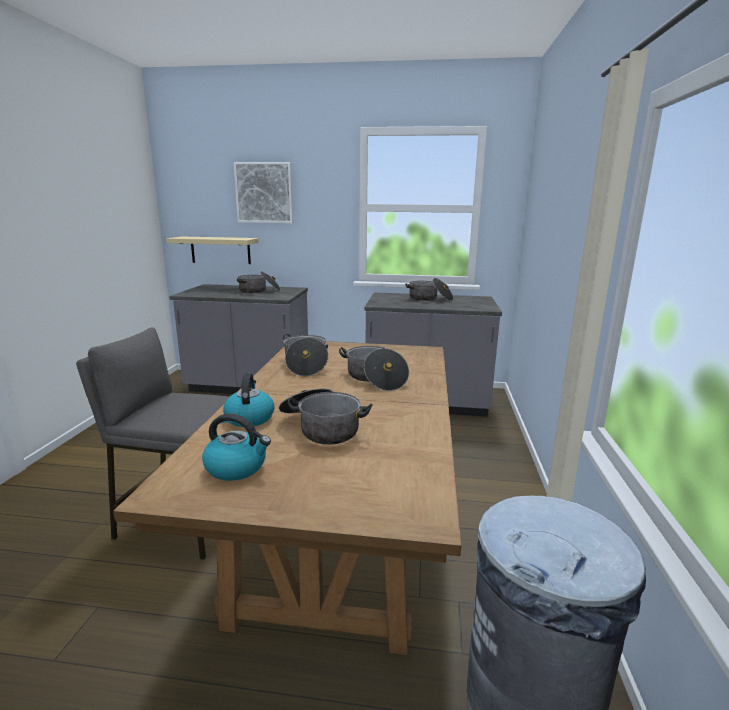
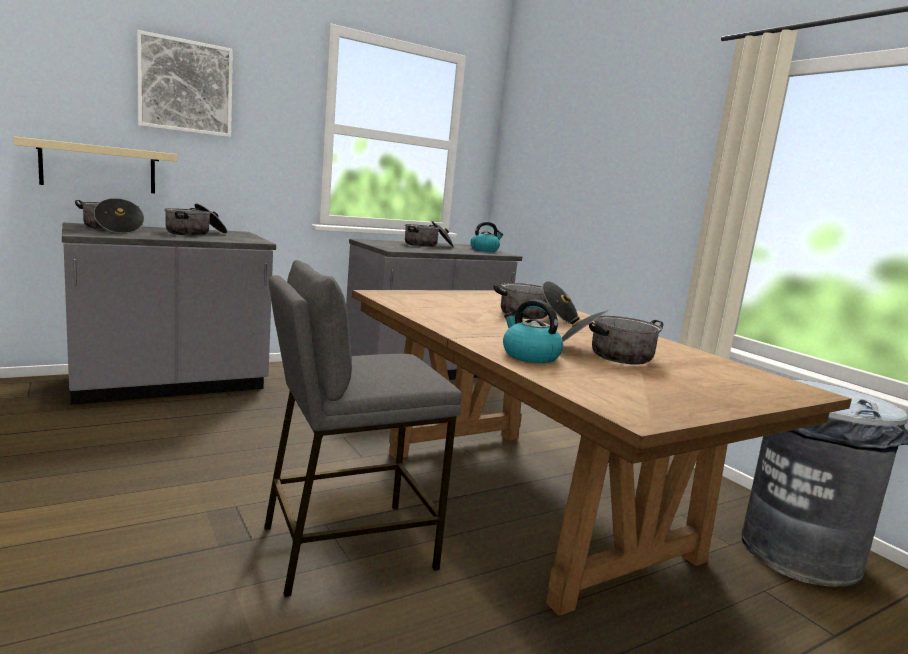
camera: 40 degrees left, 5 degrees down
kettle [202,413,271,481] -> kettle moved to [470,222,503,252]
cooking pot [283,334,328,376] -> cooking pot moved to [75,198,144,233]

